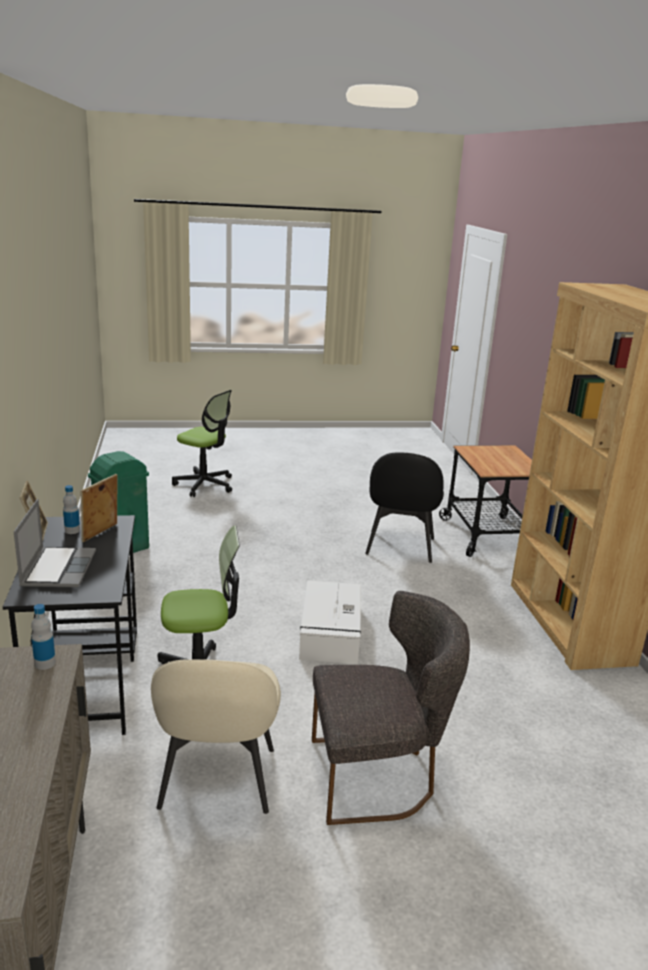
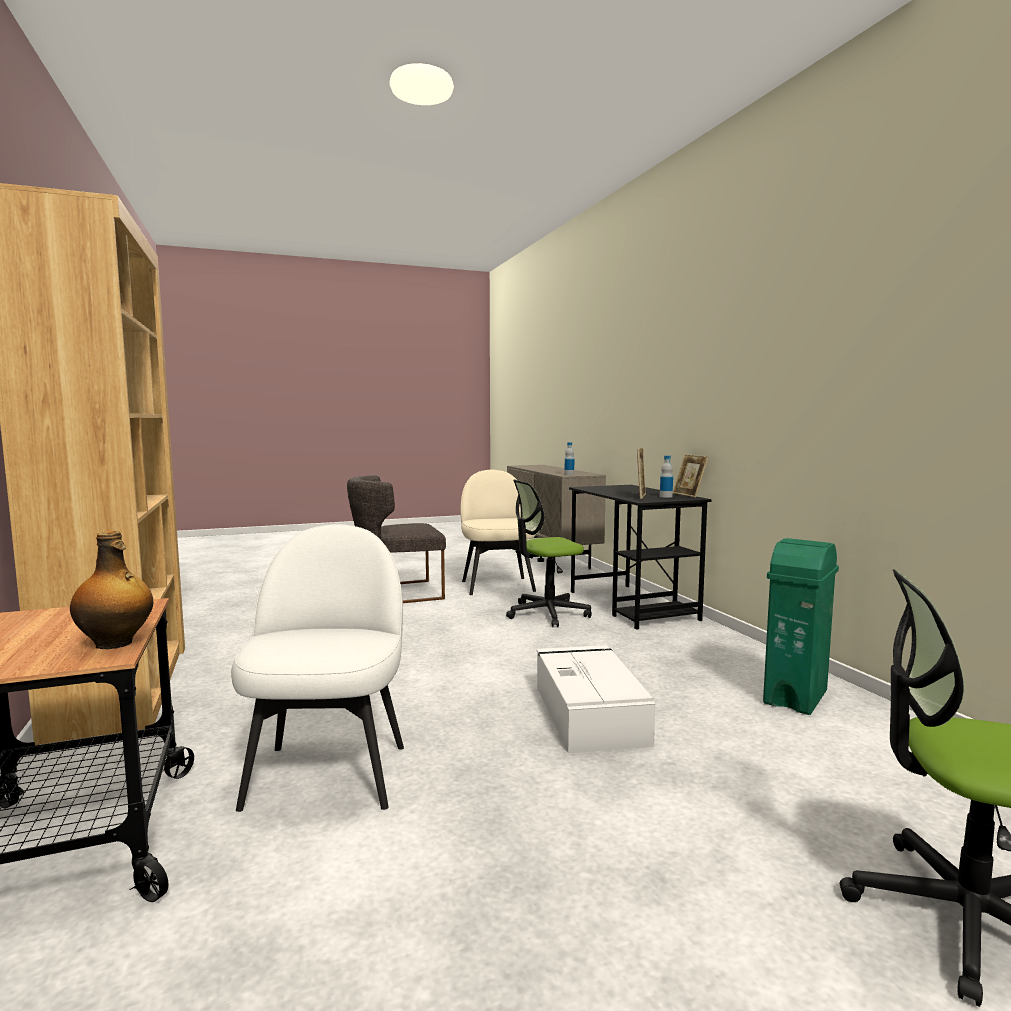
camera: 170 degrees right, 15 degrees down
laptop [14,499,96,587] -> none
white storage box [299,581,361,664] -> white storage box moved to [537,645,655,753]
black chair [365,453,444,563] -> white chair [231,524,404,812]
none -> bottle [70,531,153,649]

